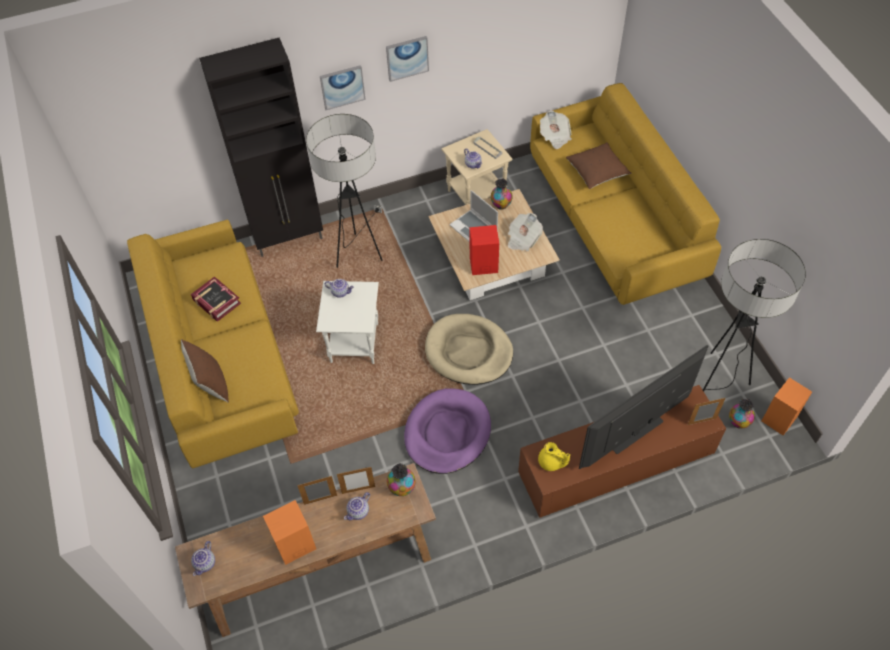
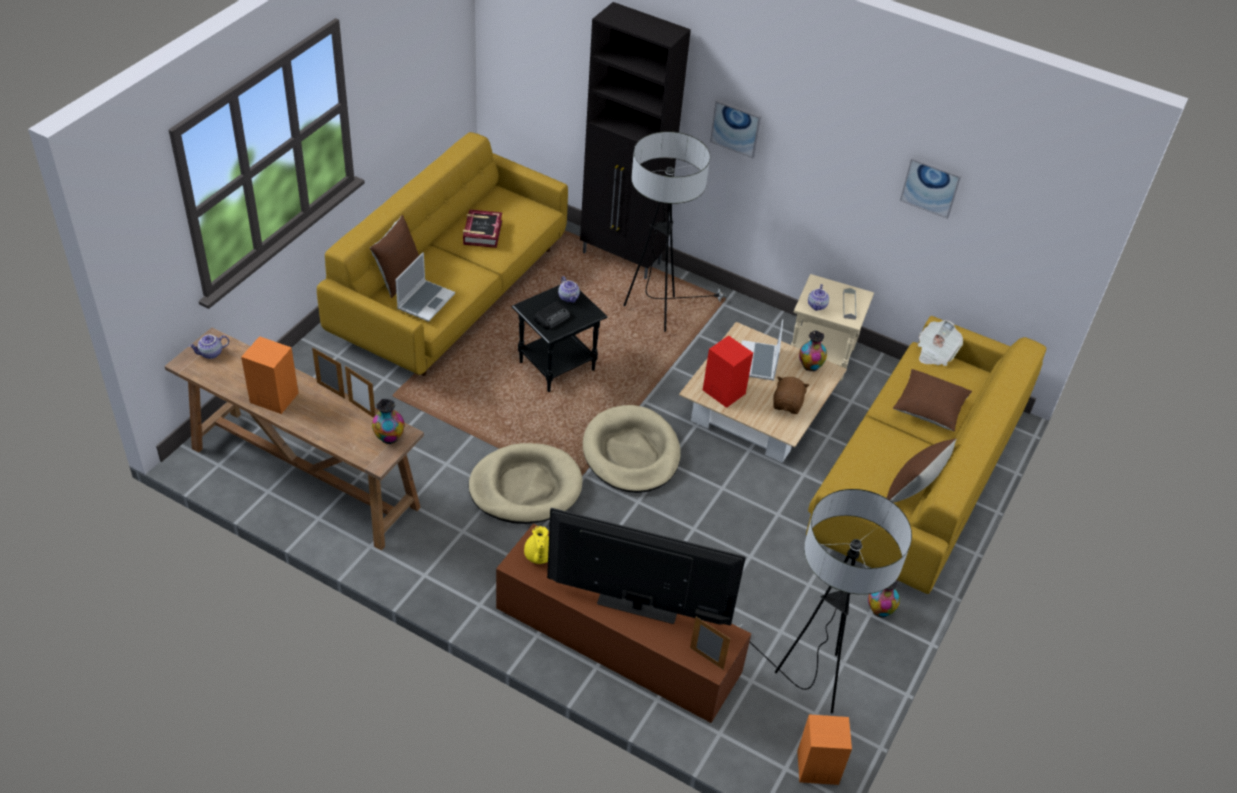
camera: 45 degrees right, 10 degrees down
white side table [316,281,379,364] -> black side table [512,284,608,392]
teapot [344,492,370,520] -> none
picture [386,36,429,82] -> picture moved to [900,157,962,219]
purple dog bed [404,388,491,474] -> beige dog bed [469,443,583,524]
newspaper [508,213,543,251] -> brown plush toy [773,376,809,414]
vase [729,399,755,429] -> vase moved to [868,580,900,618]
none -> laptop [395,252,455,322]
none -> radio [534,301,571,330]
none -> brown pillow [887,438,956,503]

